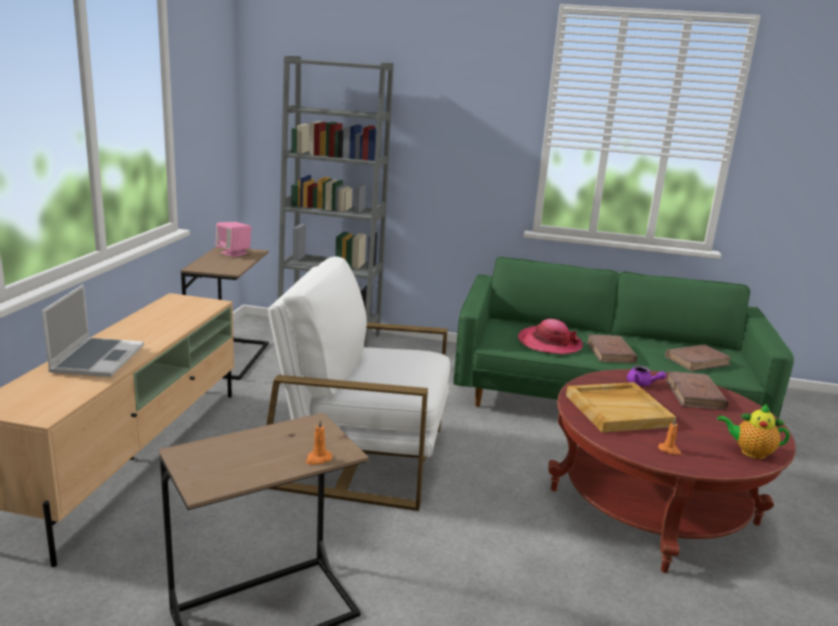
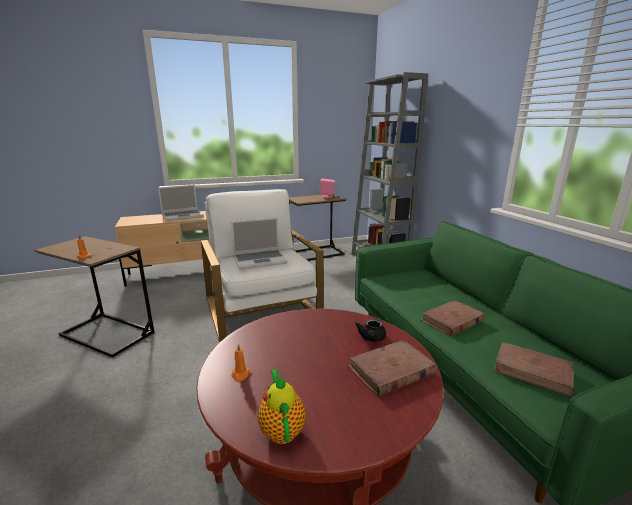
camera: 60 degrees right, 0 degrees up
hat [518,319,583,354] -> none
beige tray [566,382,676,433] -> none
purple teapot [627,365,666,386] -> black teapot [355,319,386,342]
none -> laptop [231,218,288,270]

